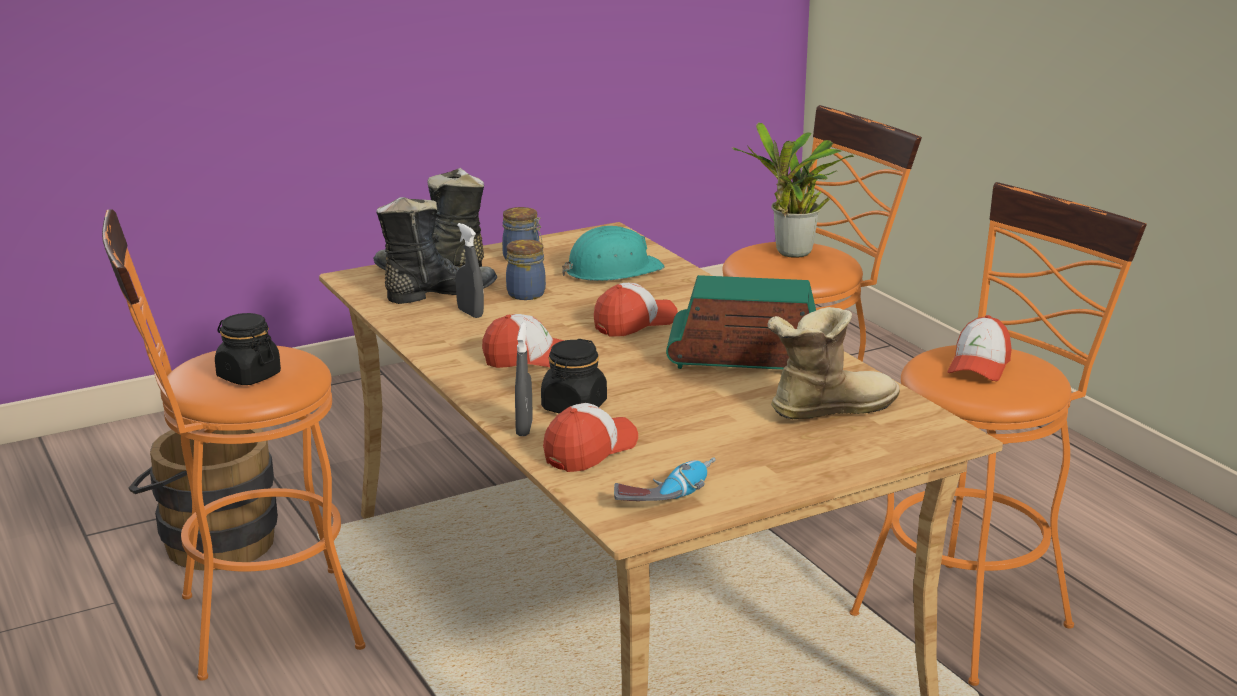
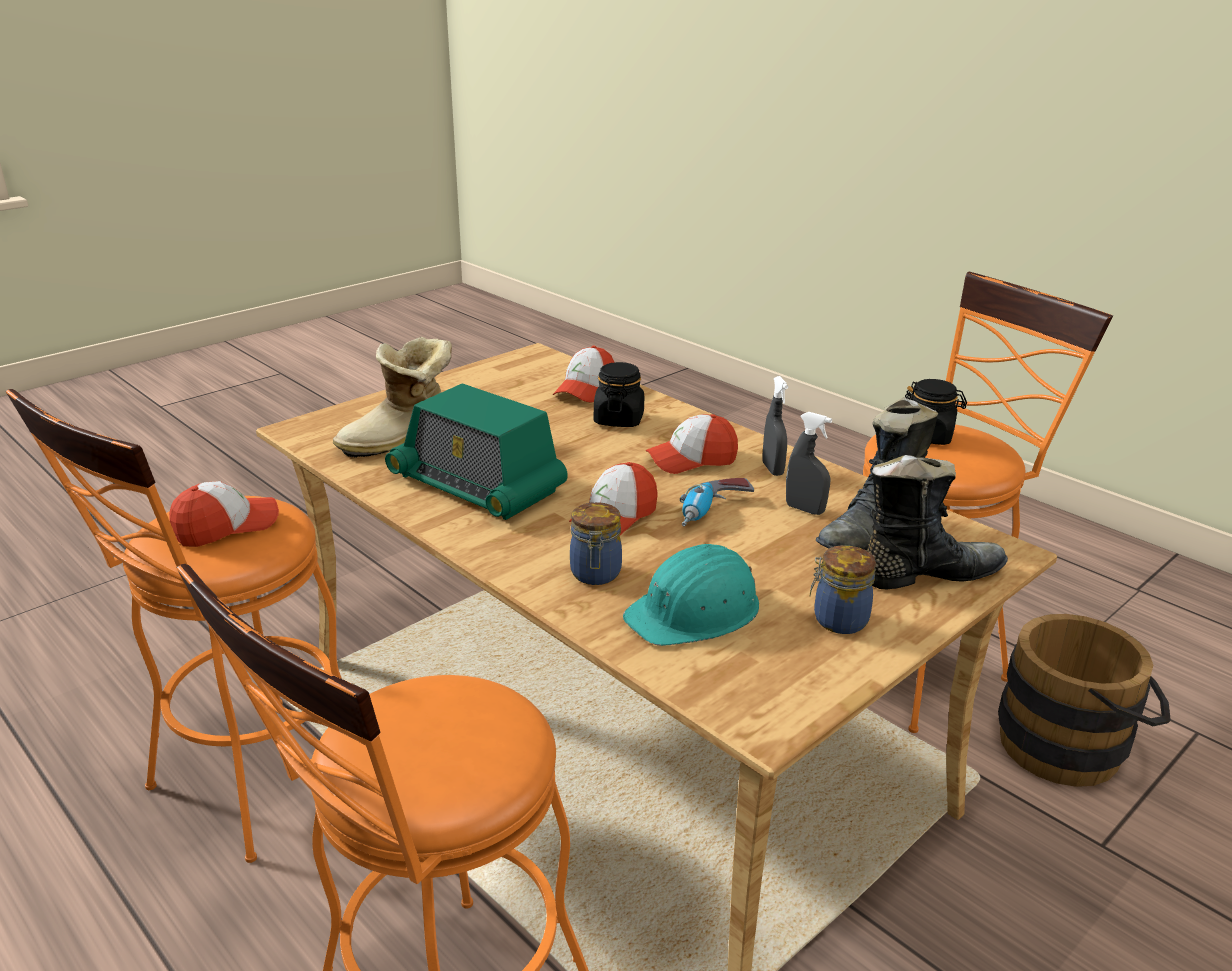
camera: 165 degrees right, 5 degrees up
jar [506,239,546,300] -> jar moved to [570,502,622,585]
grey spray bottle [515,322,533,436] -> grey spray bottle moved to [763,376,788,476]
power drill [614,457,716,501] -> power drill moved to [680,478,754,526]
radio [666,275,816,370] -> radio turned 45 degrees clockwise [385,383,568,520]
potted plant [732,123,854,258] -> none
cap [947,315,1012,381] -> cap turned 45 degrees clockwise [169,481,279,547]

